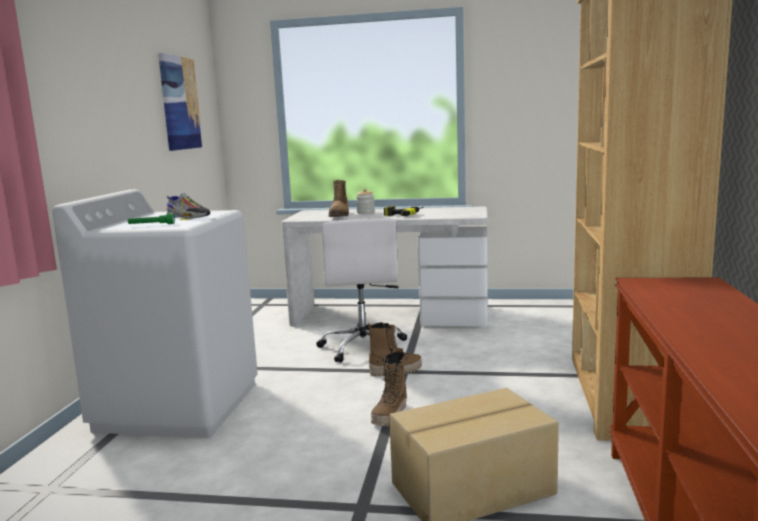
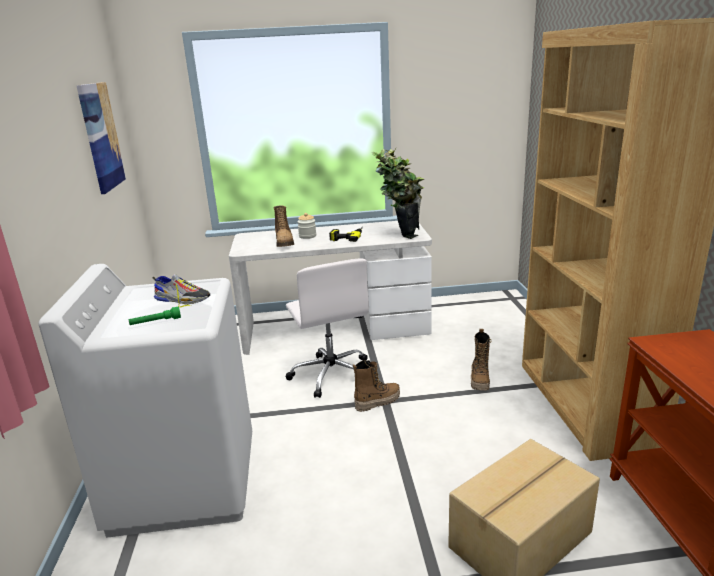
camera: 15 degrees left, 10 degrees up
boot [371,348,407,426] -> boot moved to [471,329,492,391]
none -> potted plant [372,148,424,239]

